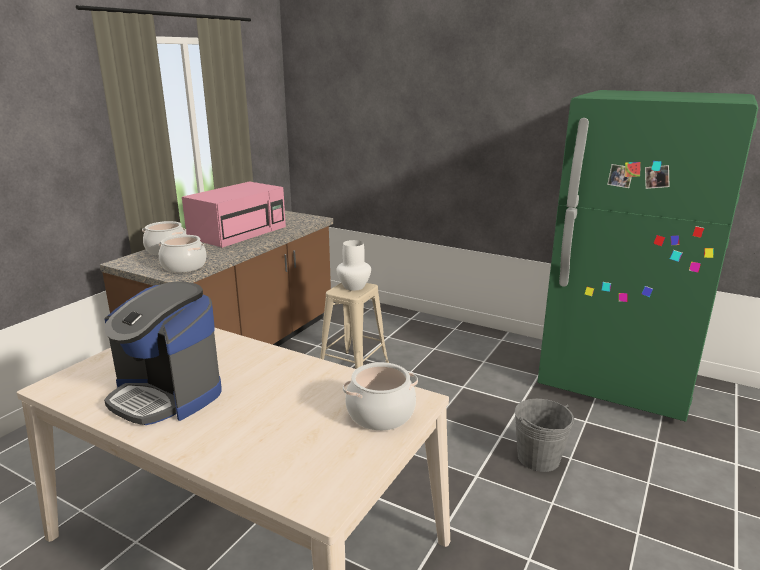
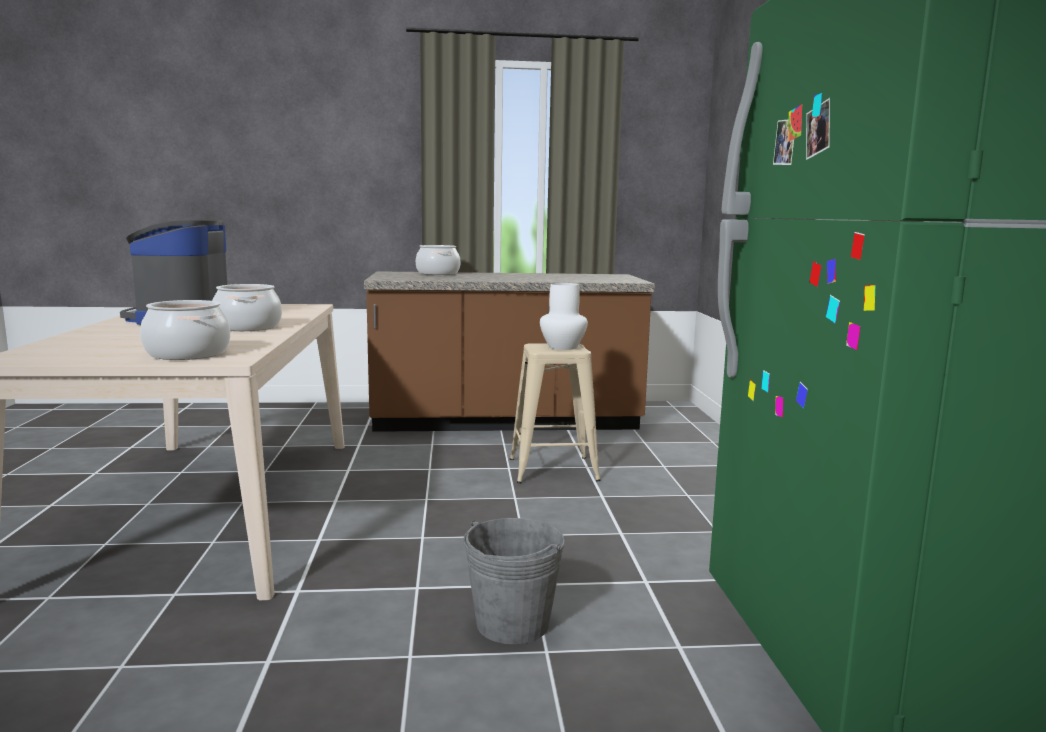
camera: 55 degrees right, 10 degrees down
cooking pot [159,235,207,273] -> cooking pot moved to [212,284,282,331]
pink microwave [182,182,286,248] -> none

